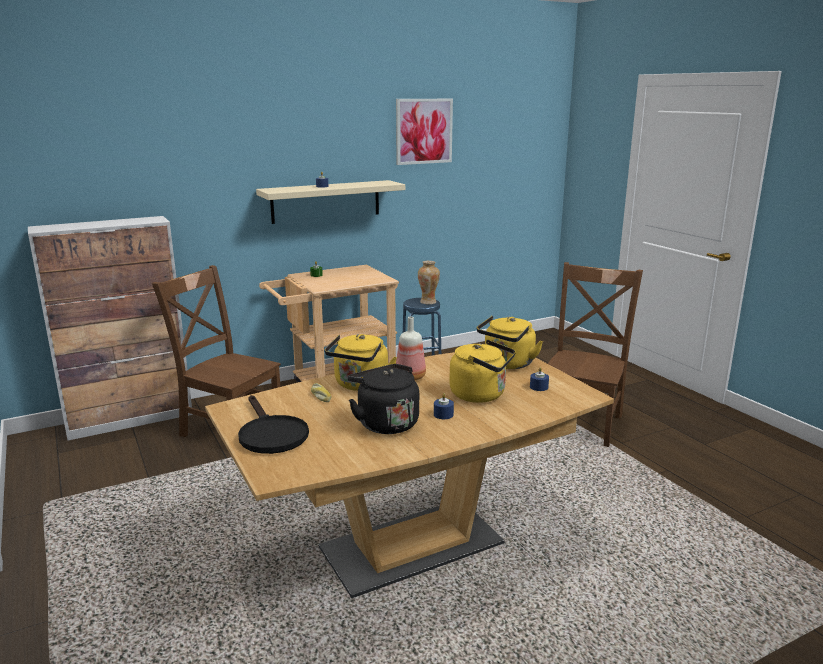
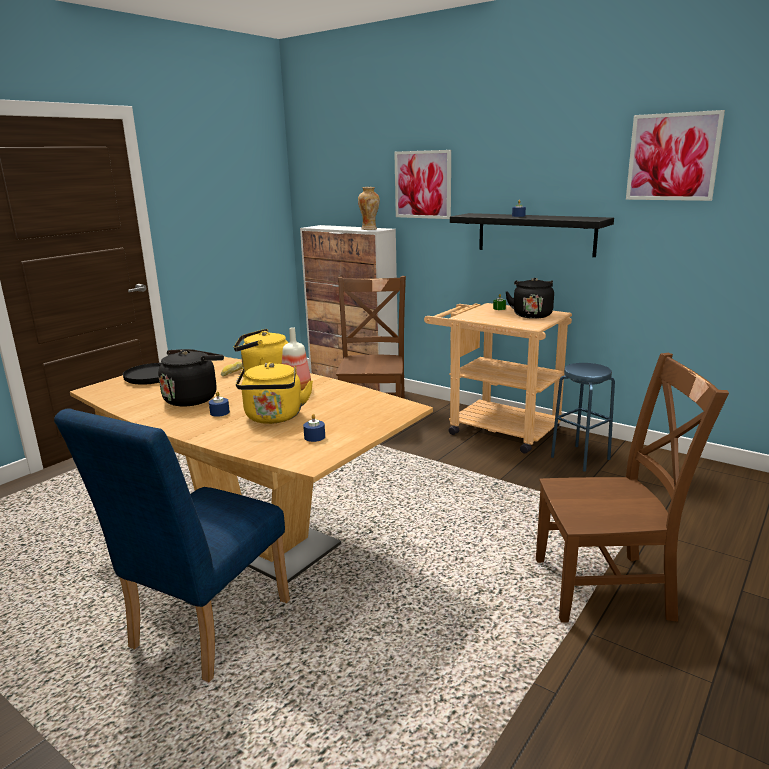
camera: 65 degrees right, 0 degrees up
beige shelf [256,180,405,224] -> black shelf [450,213,614,257]
vase [418,261,440,304] -> vase moved to [358,187,380,230]
yellow kettle [477,316,543,369] -> none
none -> blue chair [54,408,290,682]
none -> picture [394,150,451,219]
none -> black kettle [506,278,554,319]

